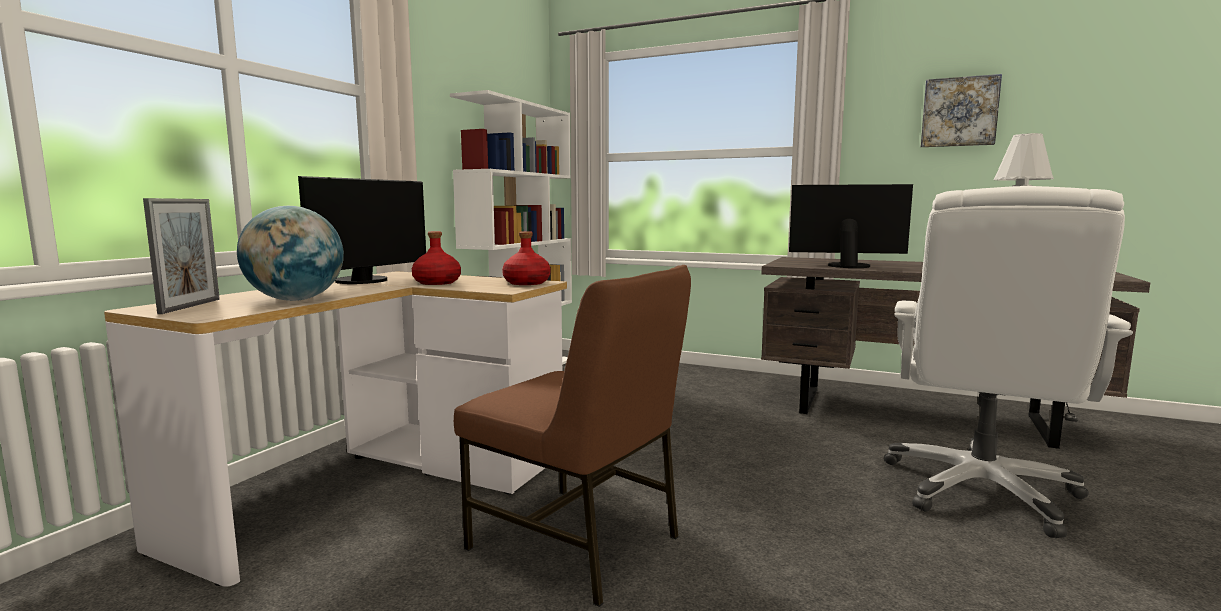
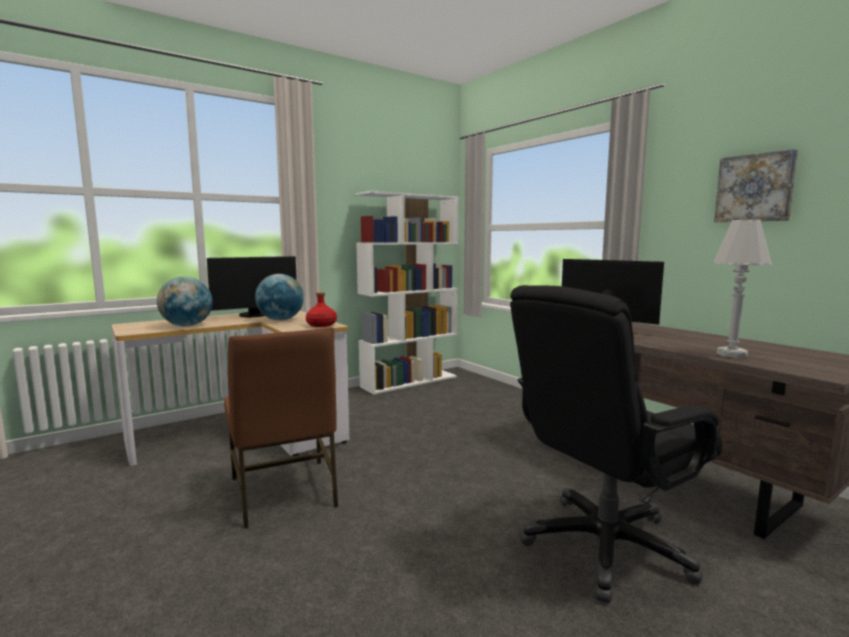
camera: 30 degrees right, 0 degrees up
picture frame [143,198,220,314] -> none
red bottle [412,231,461,285] -> globe [255,274,304,321]
white office chair [884,186,1133,538] -> black office chair [510,285,723,603]

